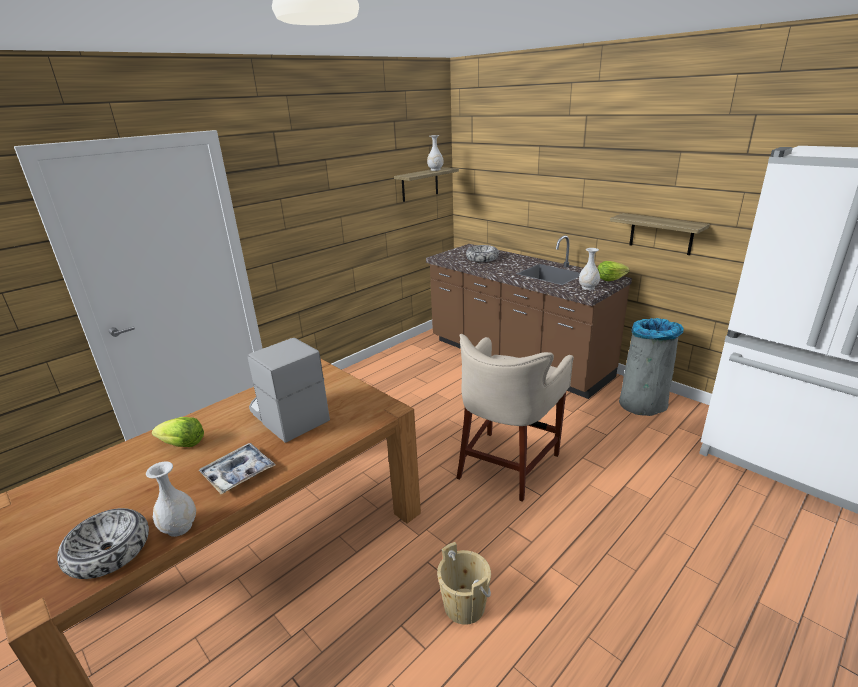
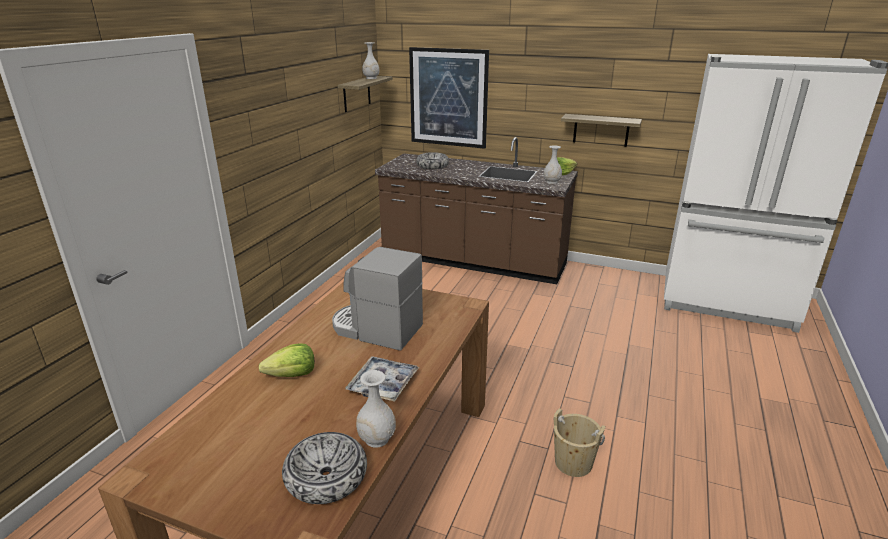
camera: 25 degrees left, 0 degrees up
beige stool [456,334,574,502] -> none
grey trash can [619,318,684,416] -> none
none -> picture [409,47,489,149]

